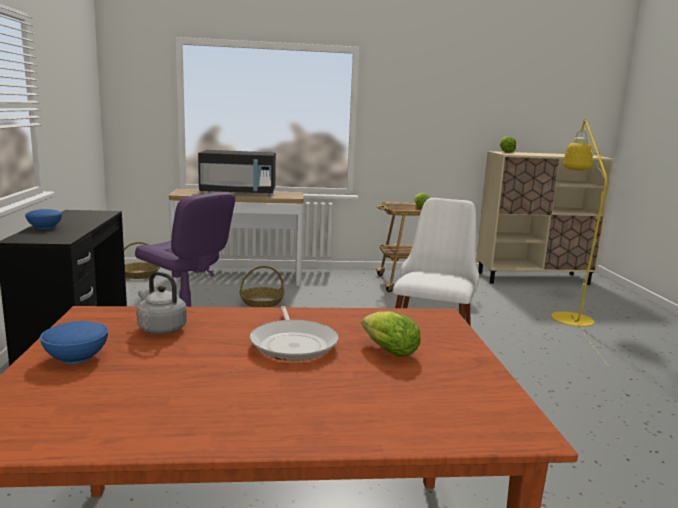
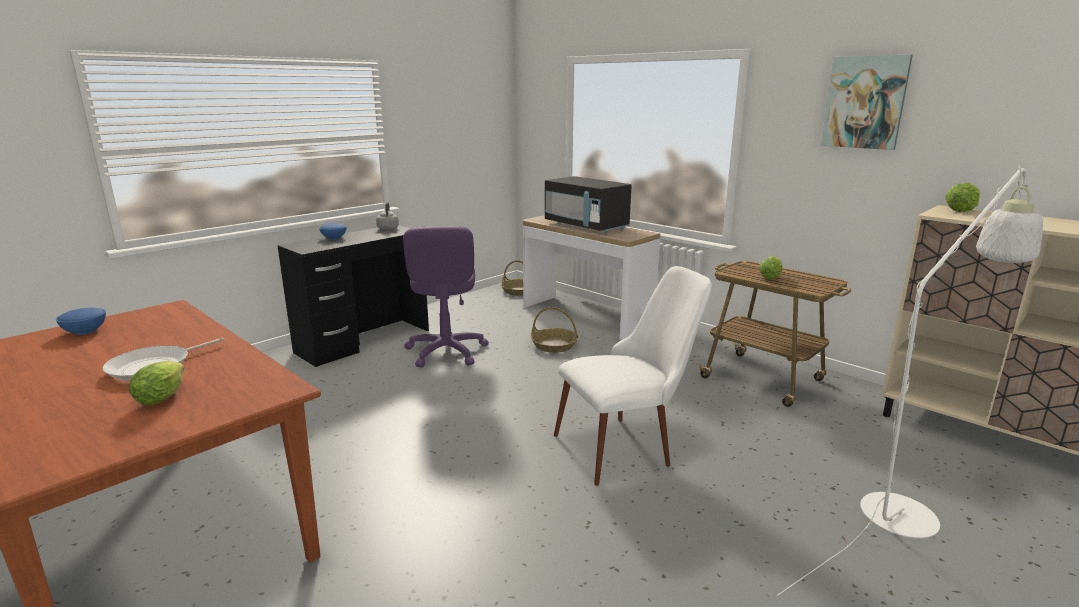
camera: 50 degrees right, 5 degrees up
grey kettle [137,272,187,334] -> grey kettle moved to [376,202,399,230]
yellow floor lamp [551,119,608,365] -> white floor lamp [776,165,1043,596]
none -> picture [821,54,913,150]

